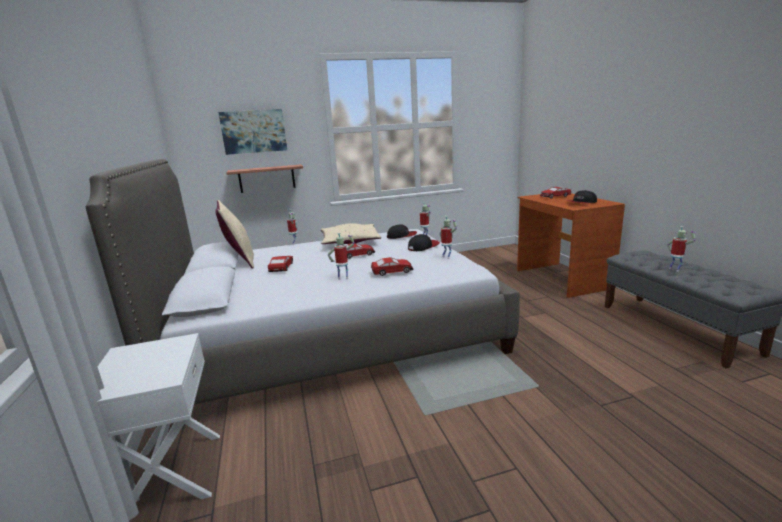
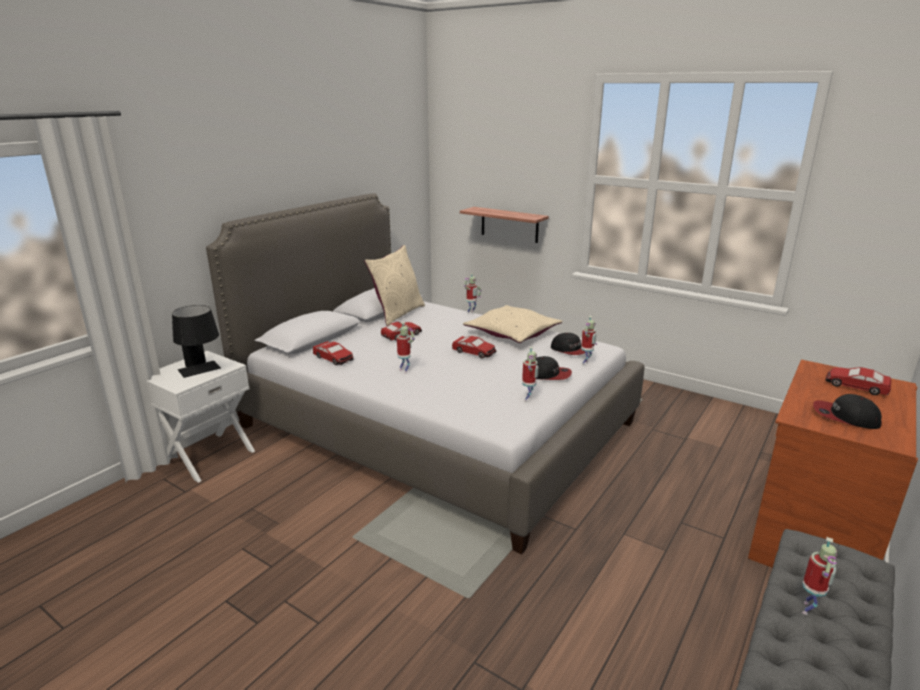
camera: 50 degrees right, 5 degrees up
picture [218,109,287,155] -> none
toy car [371,257,413,276] -> toy car moved to [313,341,354,365]
none -> black table lamp [172,305,221,378]

